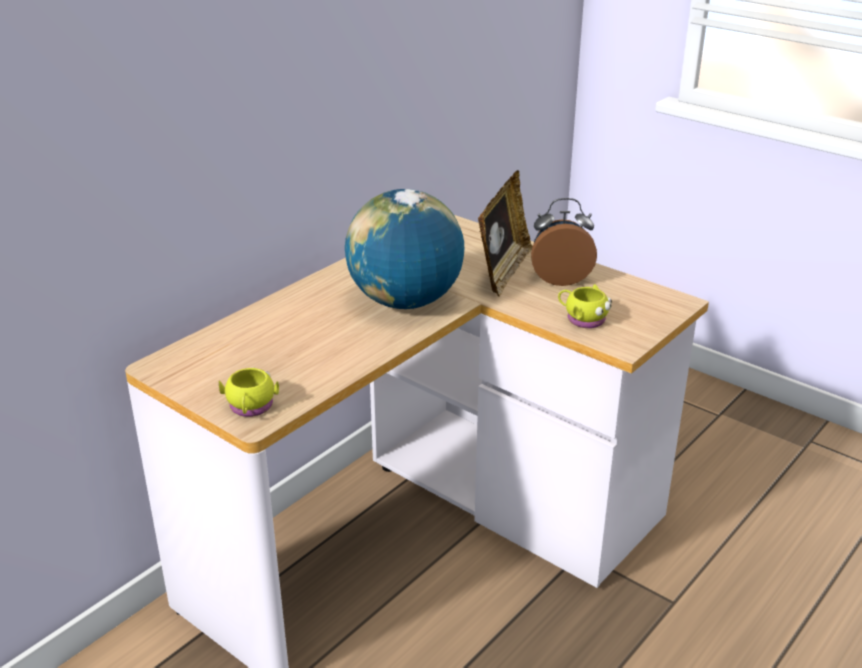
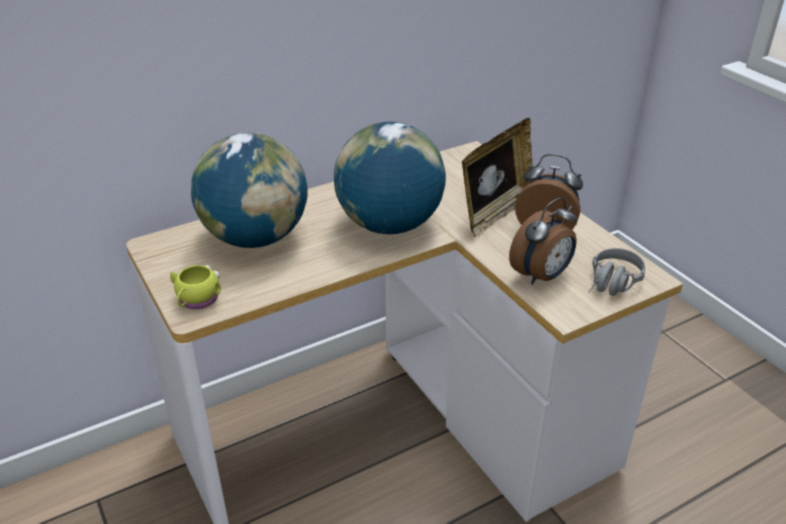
camera: 20 degrees right, 5 degrees up
yellow mug [558,284,612,328] -> alarm clock [509,198,577,285]
none -> globe [191,133,308,248]
none -> grey headphones [588,248,645,296]

